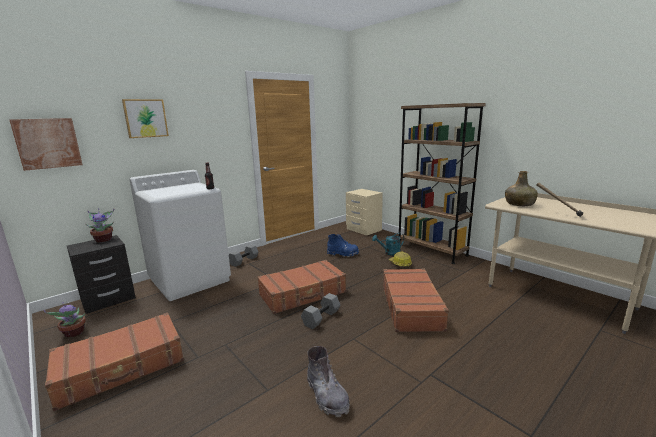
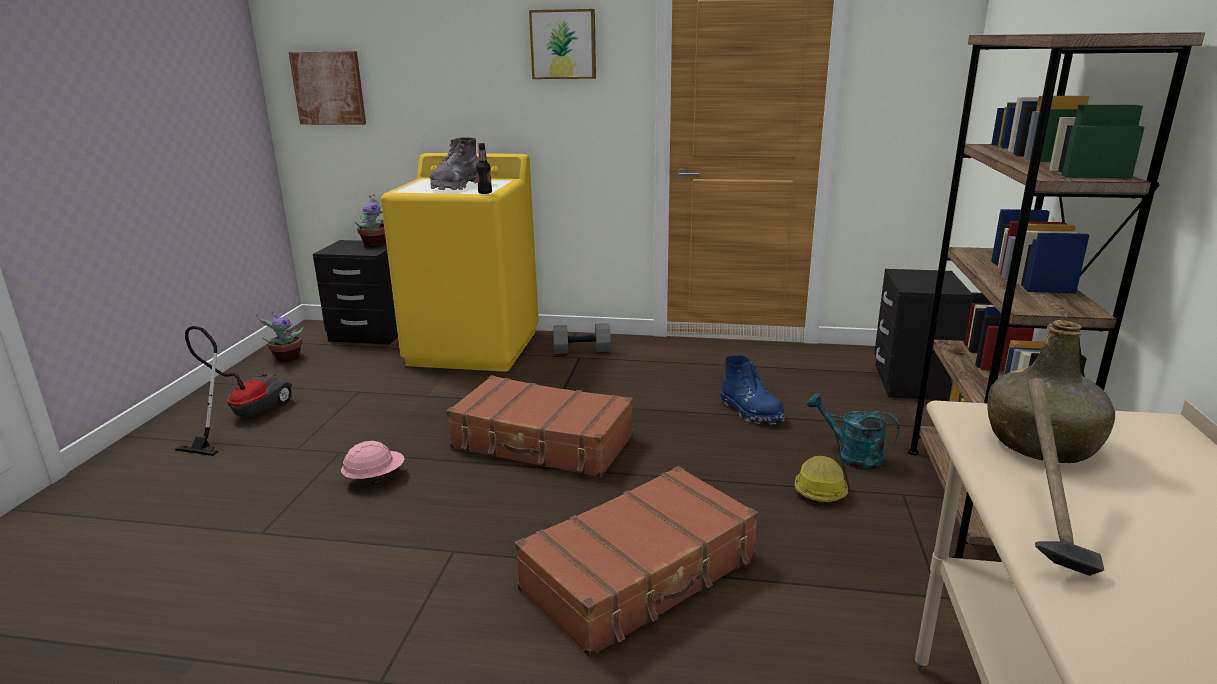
camera: 50 degrees right, 5 degrees up
brown suitcase [45,312,184,411] -> vacuum cleaner [175,326,292,456]
picture [122,99,169,138] -> picture moved to [529,9,596,79]
white washing machine [129,170,231,301] -> yellow washing machine [381,153,539,372]
grey dumbbell [301,293,340,329] -> none
grey boot [307,346,350,417] -> grey boot moved to [430,138,479,190]
beige nightstand [346,189,383,236] -> black nightstand [874,269,972,400]
none -> pink hard hat [341,441,405,485]

